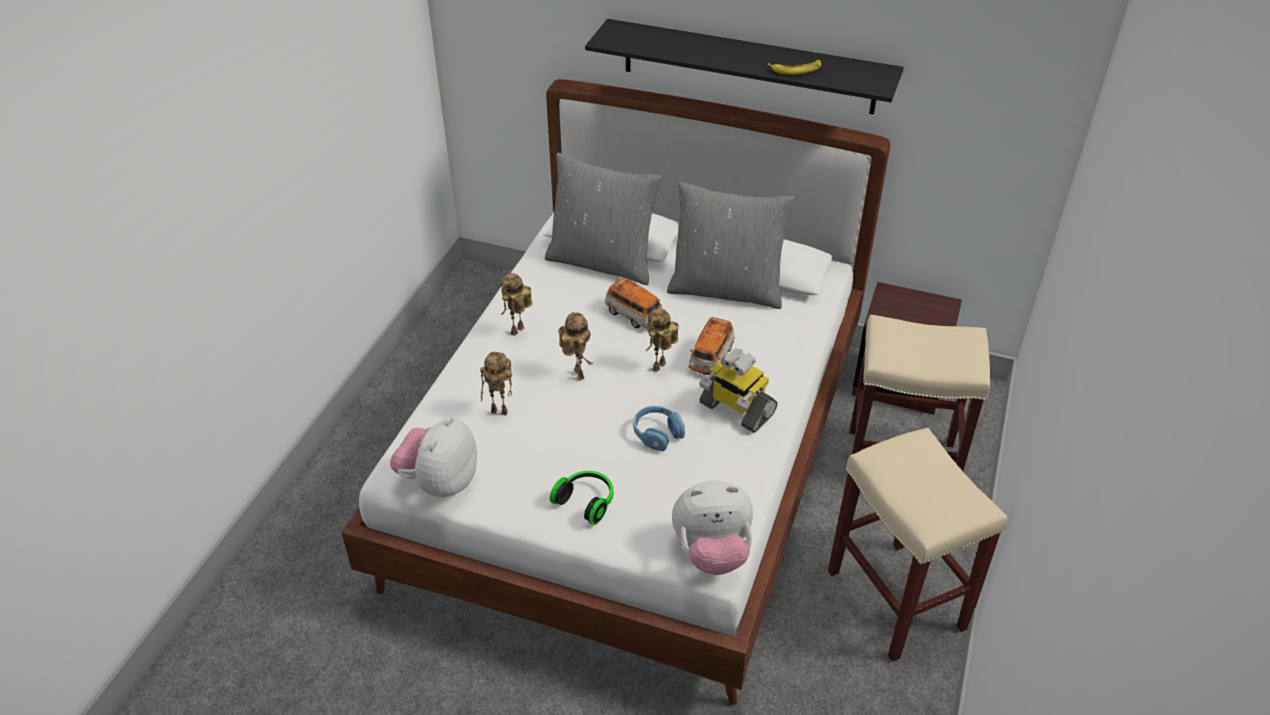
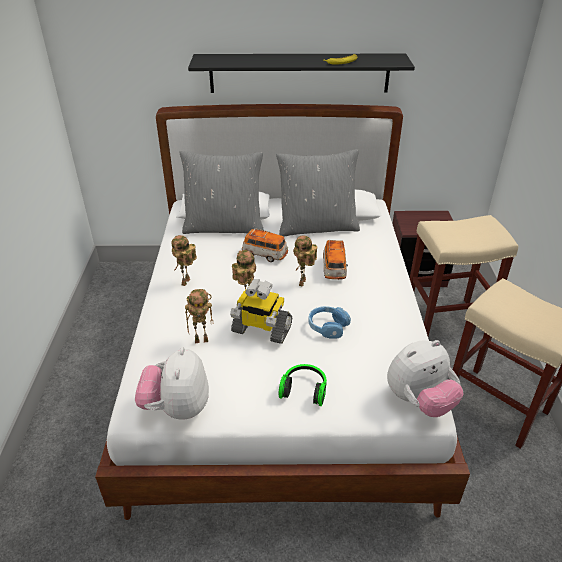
camera: 20 degrees left, 5 degrees down
toy robot [699,348,777,433] -> toy robot moved to [230,279,292,344]

